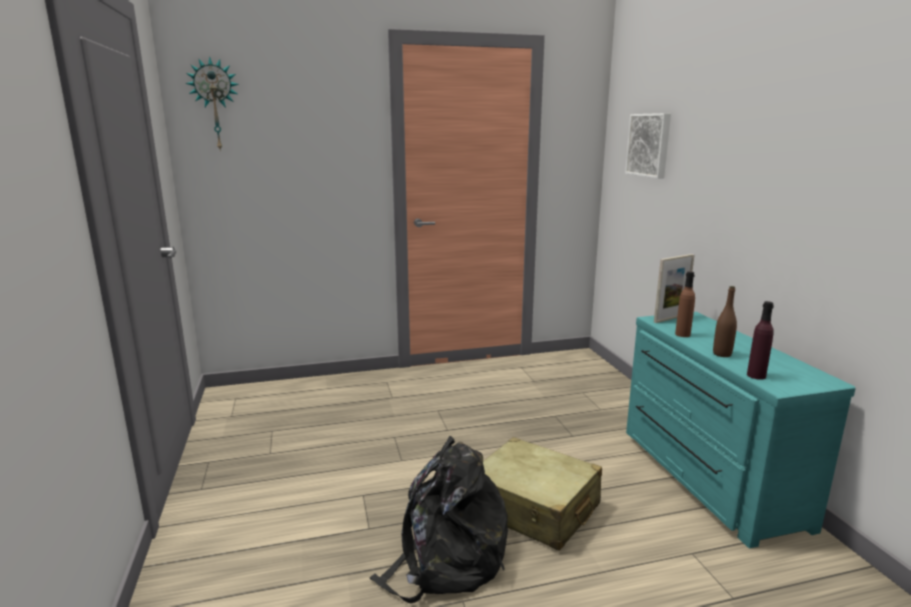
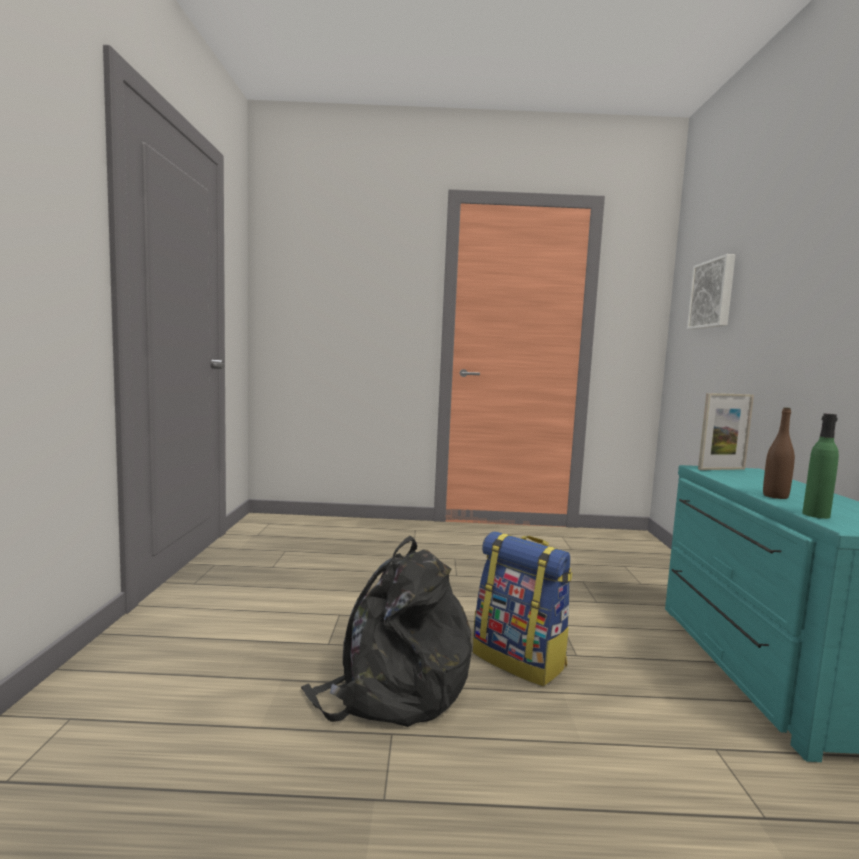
camera: 15 degrees right, 10 degrees down
wall clock [185,56,239,152] -> none
beige suitcase [483,437,602,551] -> backpack [473,531,572,686]
brown bottle [675,271,695,337] -> none
purple bottle [747,301,774,380] -> green bottle [802,414,839,519]

